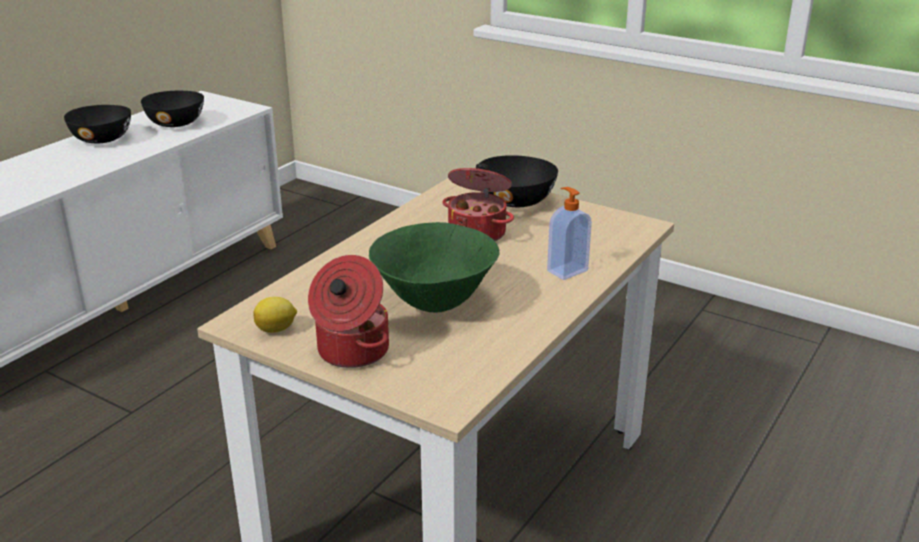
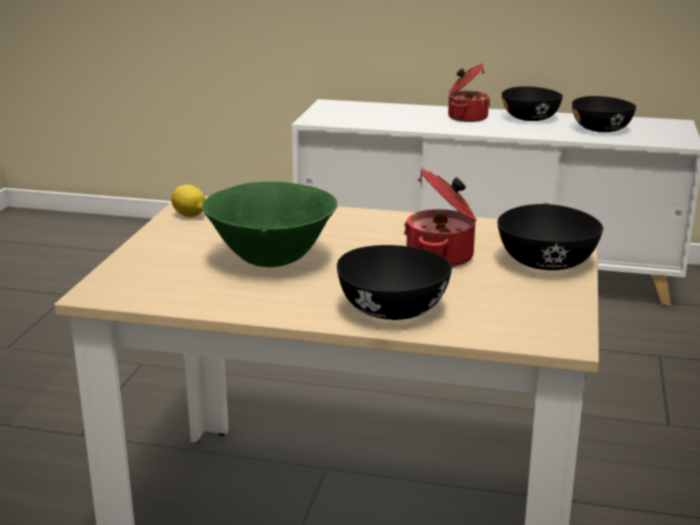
camera: 70 degrees right, 5 degrees down
cooking pot [308,255,389,368] -> cooking pot moved to [448,63,490,122]
soap dispenser [547,187,592,280] -> black bowl [337,245,452,320]

